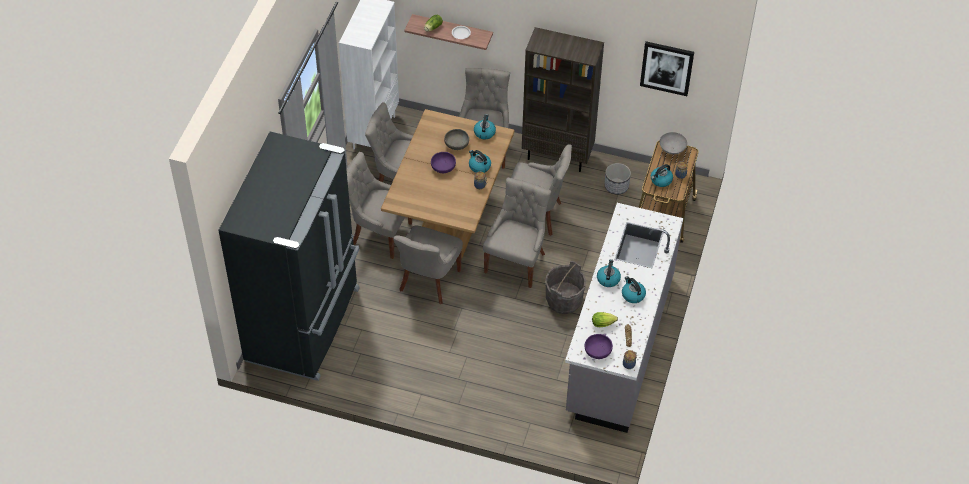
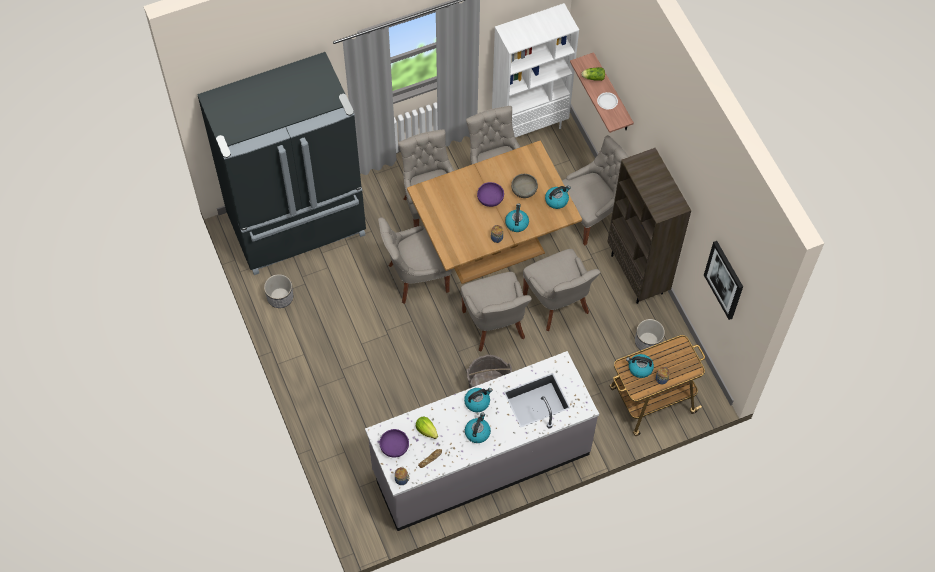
camera: 50 degrees right, 10 degrees up
grey chair [483,178,551,288] -> grey chair turned 90 degrees clockwise [461,272,532,351]
grey bowl [659,132,687,154] -> none
none -> planter [264,274,293,308]

